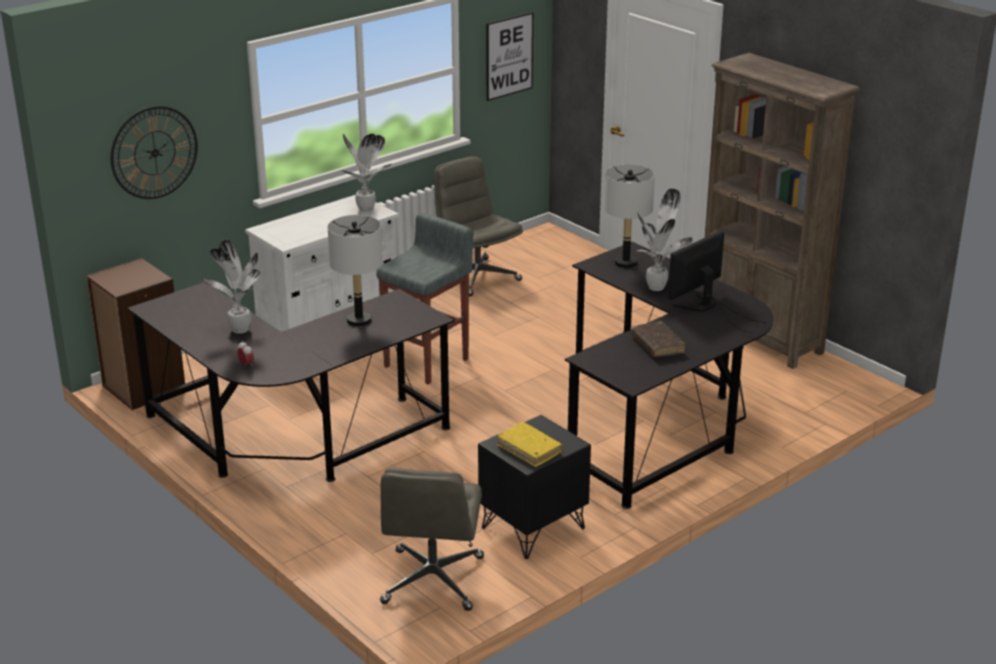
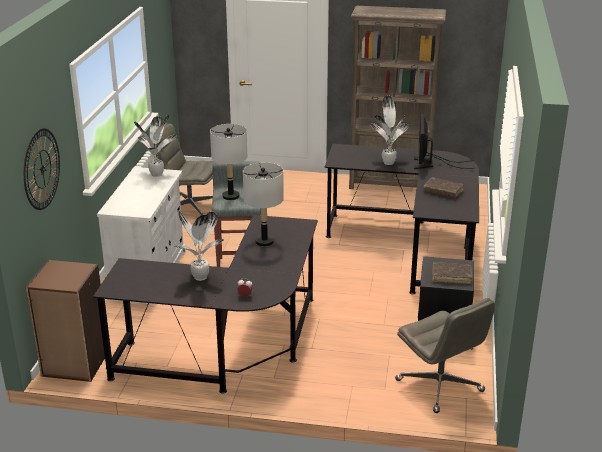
camera: 40 degrees left, 0 degrees up
picture [486,12,533,101] -> none
yellow book [497,422,562,467] -> brown book [432,262,472,284]
grey table lamp [604,164,655,268] -> grey table lamp moved to [210,124,247,200]

